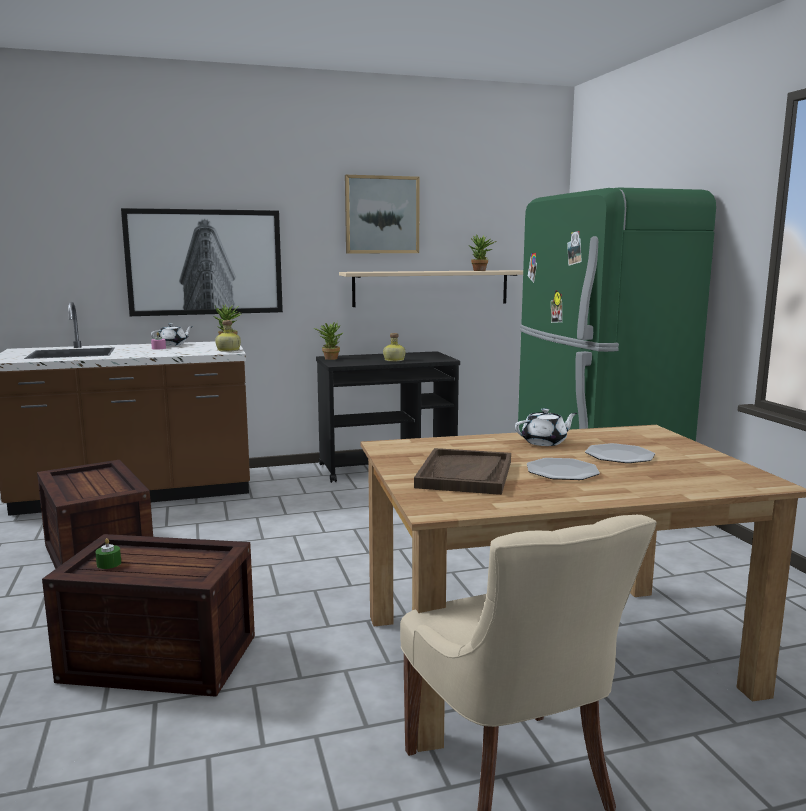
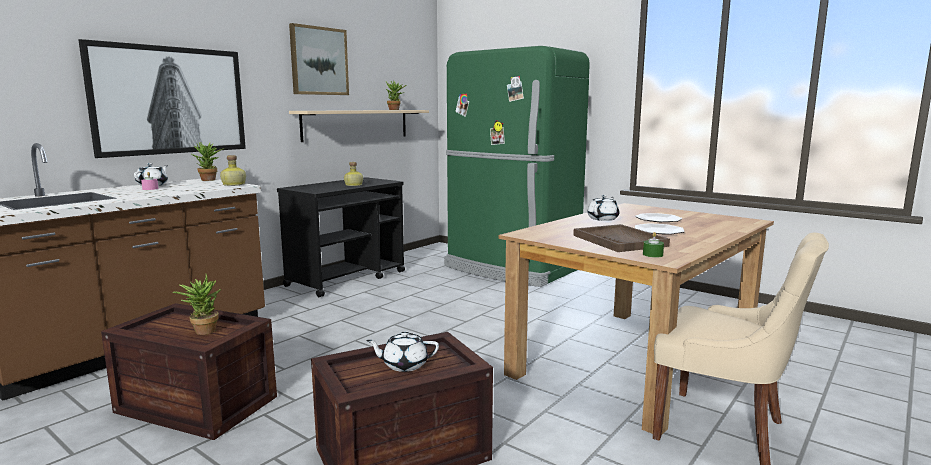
camera: 35 degrees left, 0 degrees up
green candle [95,538,121,569] -> green candle moved to [643,232,664,258]
potted plant [314,322,344,360] -> potted plant moved to [173,274,221,335]
none -> white teapot [366,331,439,372]

